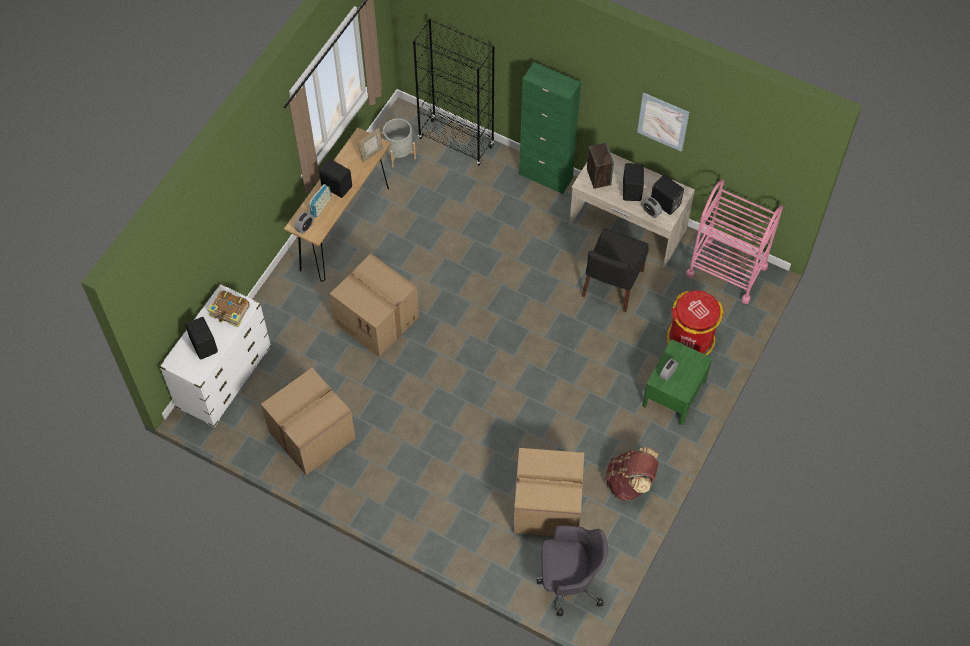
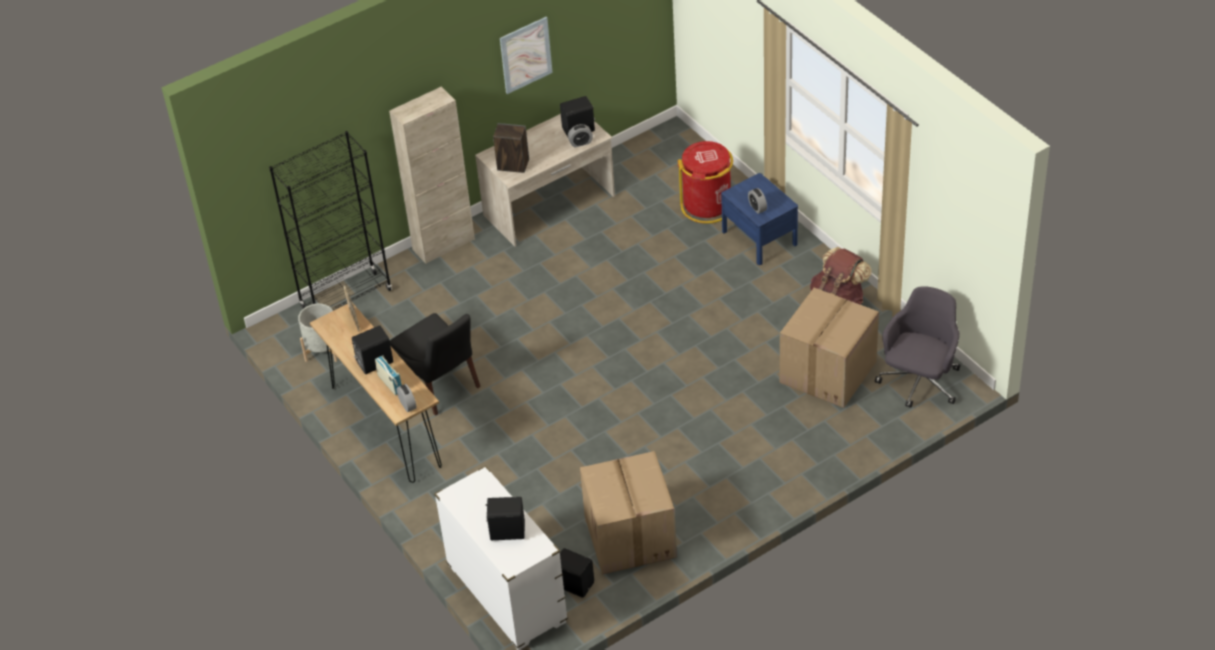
camera: 60 degrees left, 15 degrees down
book [207,290,250,327] -> none
cardboard box [330,254,419,358] -> none
green cabinet [519,62,581,194] -> beige cabinet [389,87,475,264]
black chair [582,229,649,312] -> black chair moved to [390,313,481,416]
black speaker [623,163,644,201] -> black speaker moved to [560,548,594,598]
green nightstand [642,340,712,425] -> blue nightstand [721,173,798,265]
pink cart [686,180,783,304] -> none

